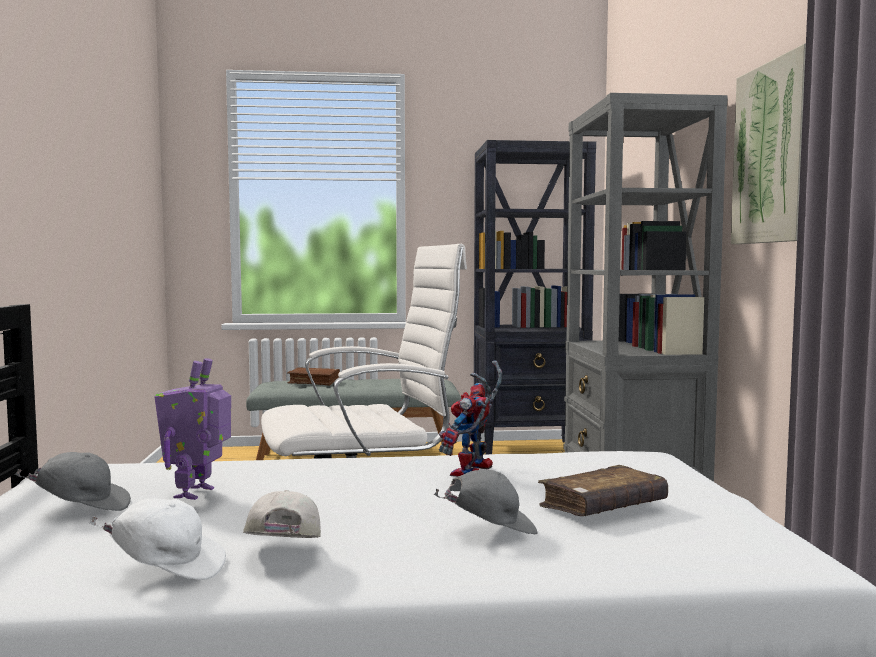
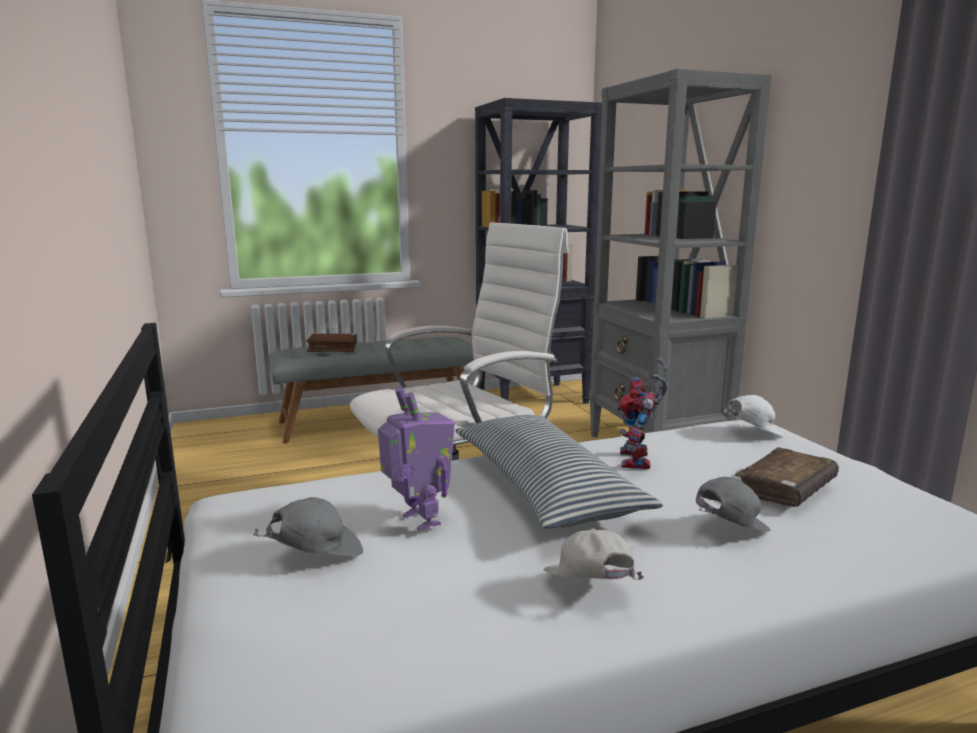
camera: 15 degrees left, 10 degrees up
white cap [88,499,226,580] -> white cap moved to [724,395,785,436]
toy robot [155,358,231,500] -> toy robot turned 150 degrees clockwise [378,387,455,531]
picture [731,44,806,244] -> none
none -> pillow [455,415,663,529]

